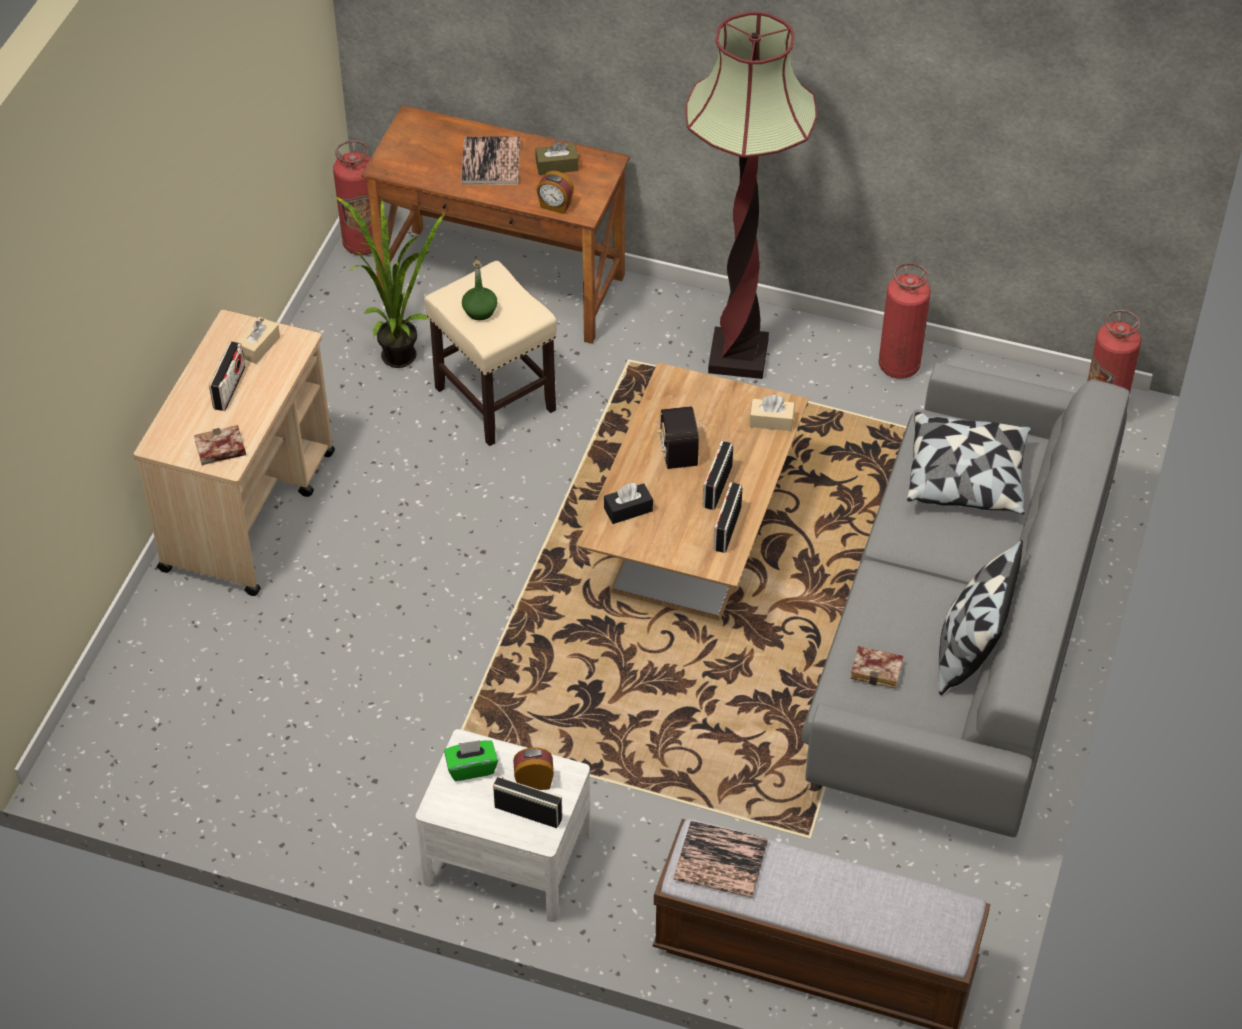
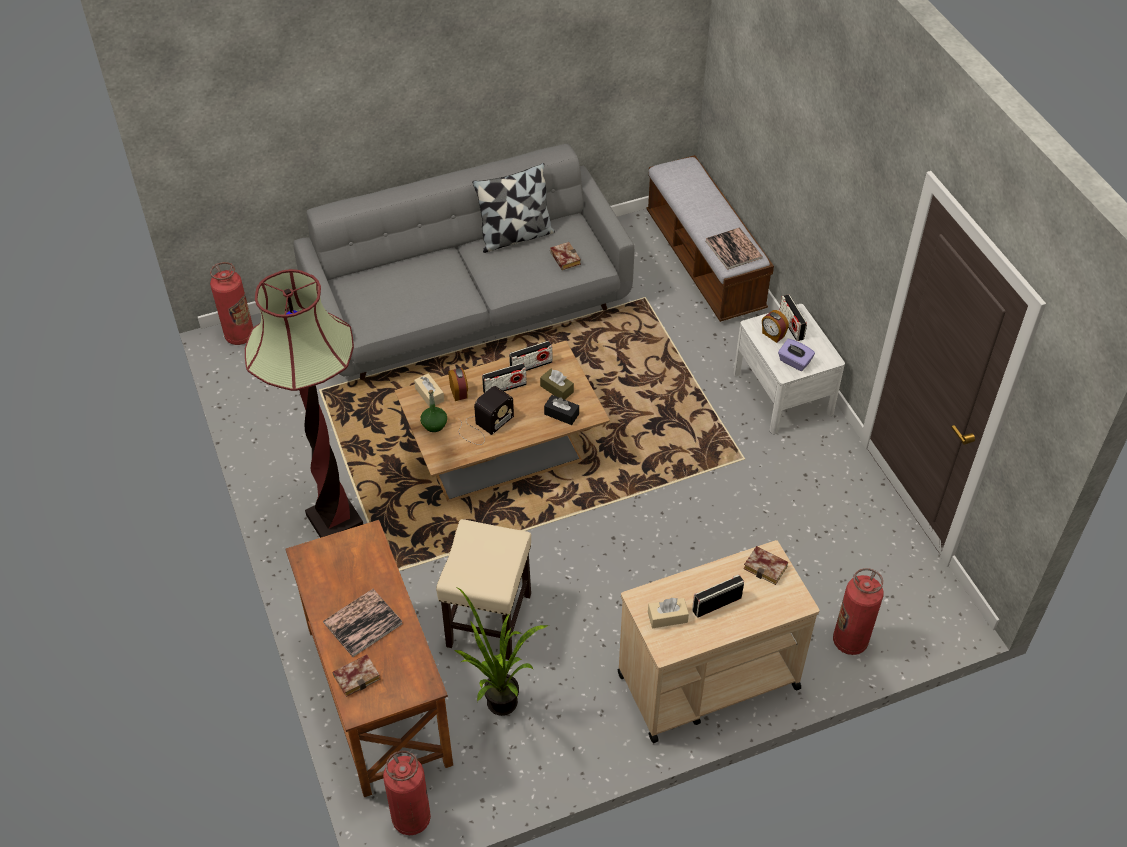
camera: 130 degrees left, 0 degrees up
green tissue box [444,740,498,781] -> purple tissue box [778,339,815,371]
green bottle [462,260,497,320] -> green bottle moved to [420,390,447,432]
brown tissue box [535,141,579,175] -> brown tissue box moved to [540,369,574,400]
alarm clock [536,171,574,214] -> alarm clock moved to [448,368,468,401]
fire extinguisher [878,263,931,379] -> fire extinguisher moved to [833,568,884,655]
pillow [907,412,1031,515] -> none
none -> book [333,654,380,697]

